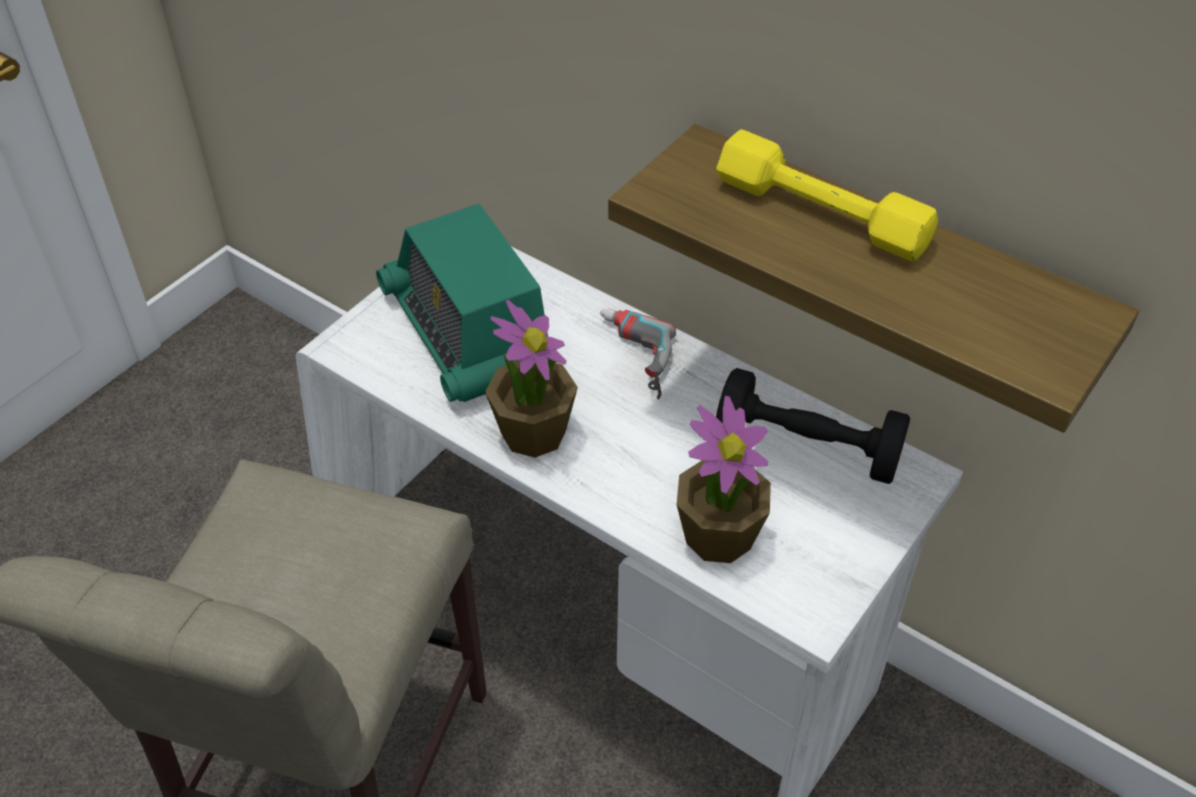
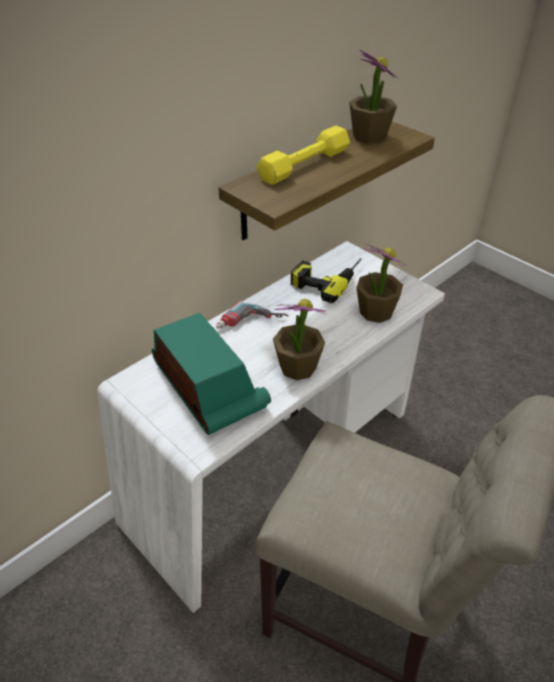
camera: 80 degrees left, 5 degrees down
radio [376,204,556,402] -> radio turned 105 degrees counterclockwise [152,313,271,435]
black dumbbell [716,368,910,484] -> power drill [291,258,362,303]
none -> potted plant [349,50,398,144]

